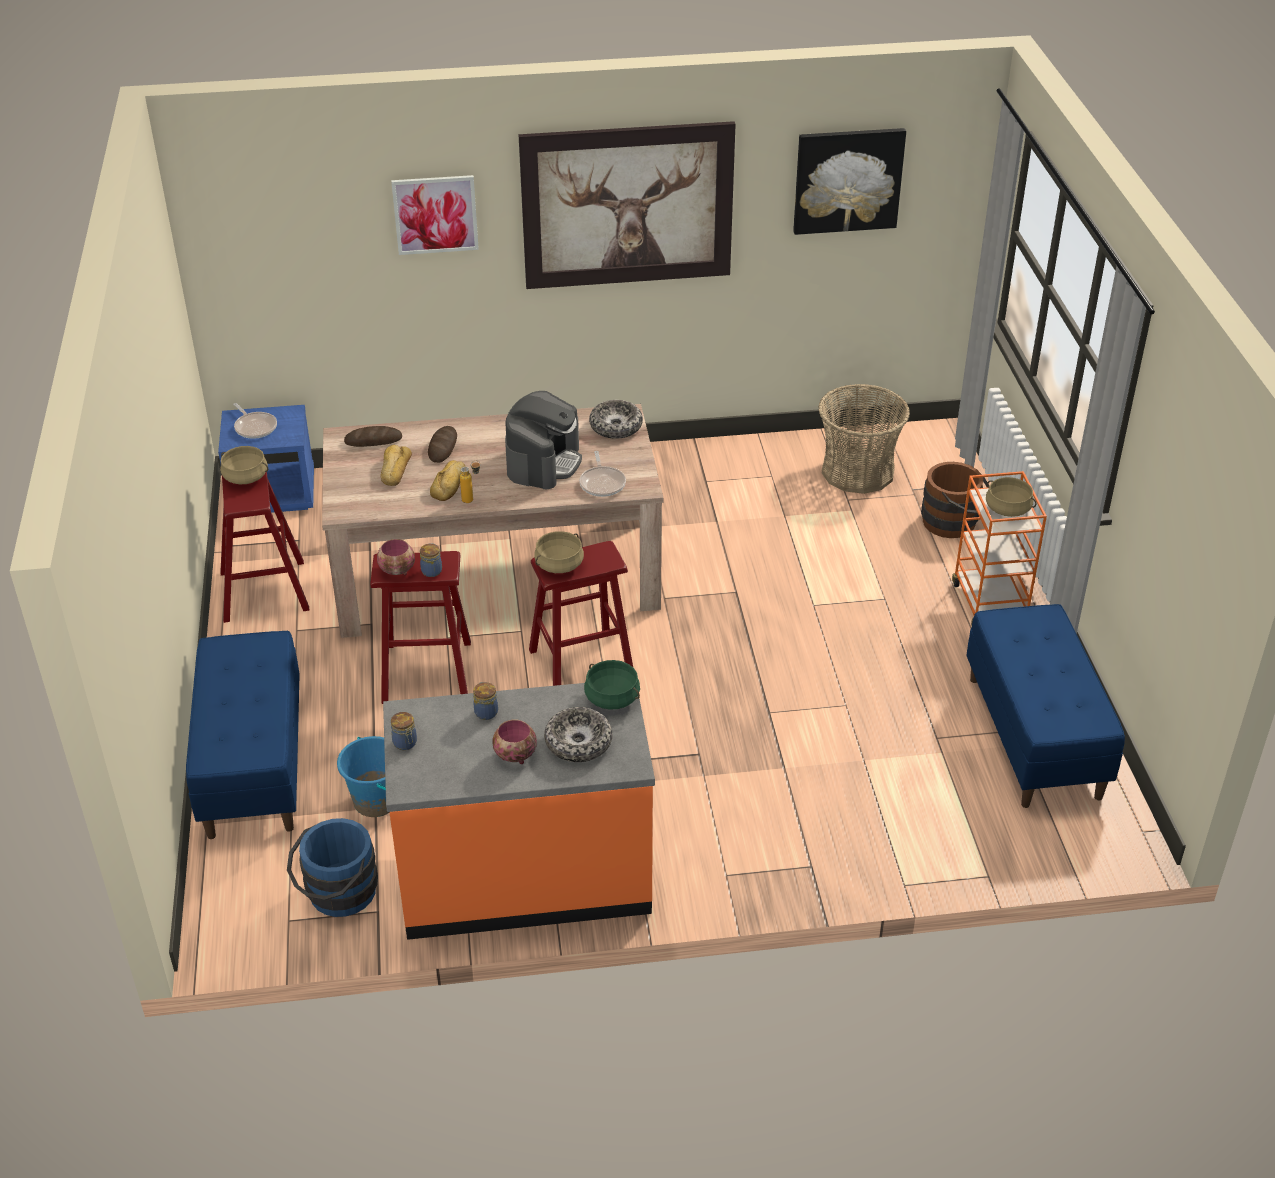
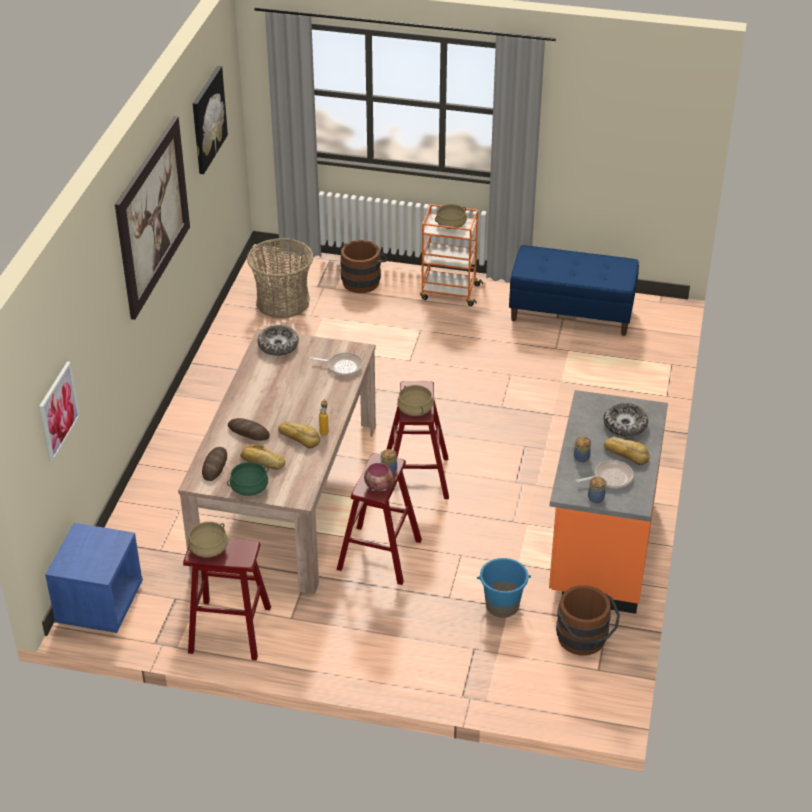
camera: 70 degrees left, 0 degrees up
blue bench [186,631,300,839] -> none
frying pan [233,403,277,439] -> frying pan moved to [576,460,634,488]
blue bucket [287,818,378,917] -> brown bucket [556,585,620,656]
picture [391,175,479,255] -> picture moved to [39,361,80,461]
bowl [492,720,537,764] -> bread [604,437,650,465]
coffee machine [505,391,582,489] -> none
green cooking pot [584,660,640,710] -> green cooking pot moved to [227,462,269,496]

